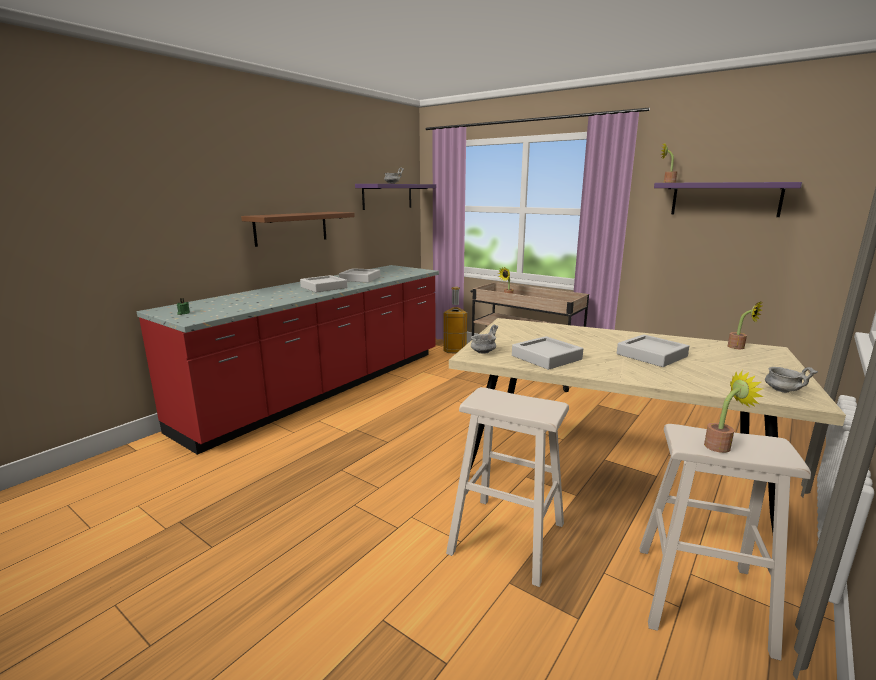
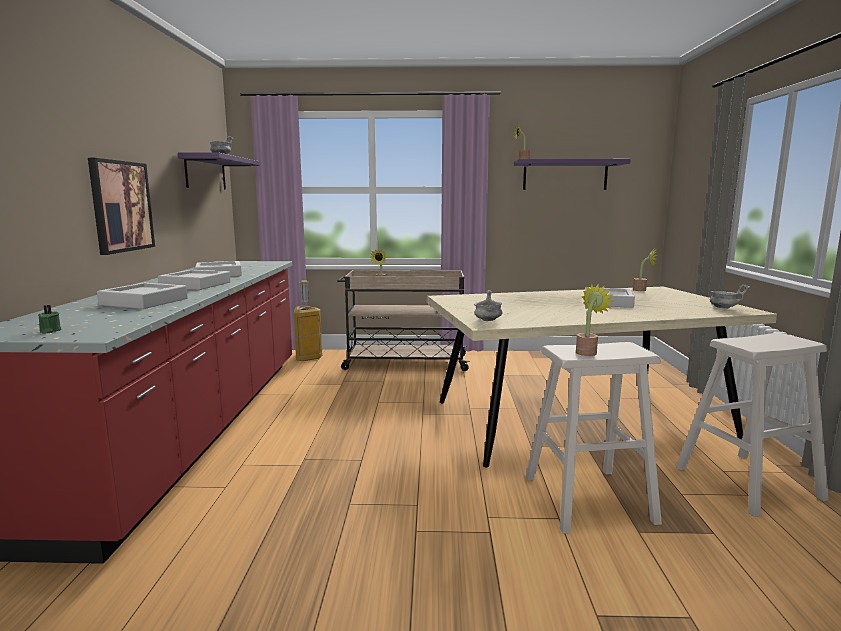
camera: 35 degrees left, 5 degrees down
brown shelf [241,212,355,247] -> picture [88,158,155,255]
grey tray [512,336,583,370] -> grey tray moved to [97,283,188,309]
potted plant [704,370,763,453] -> potted plant moved to [576,284,613,356]

